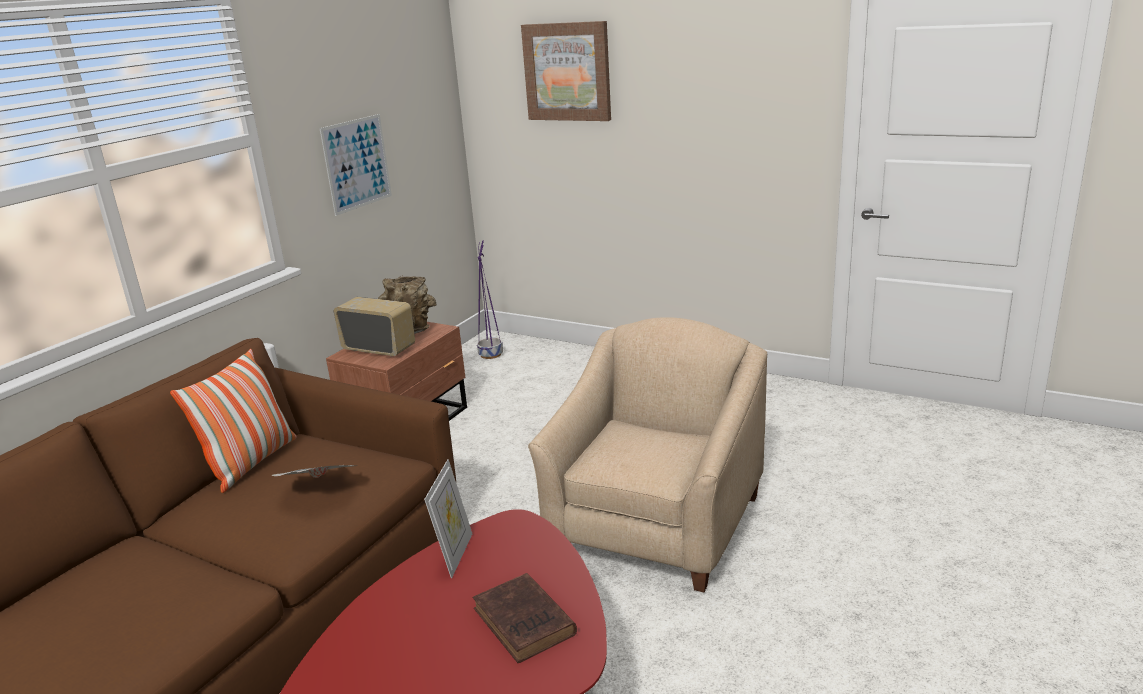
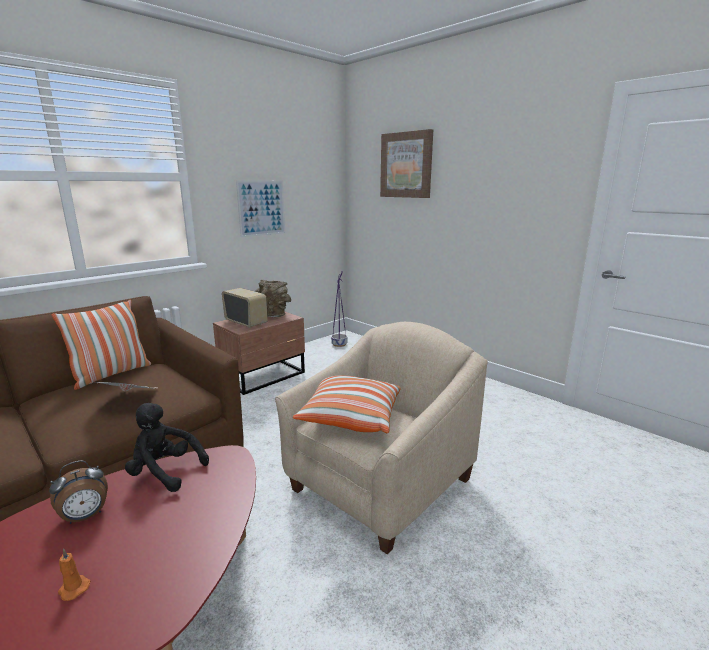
camera: 15 degrees right, 5 degrees down
picture frame [424,459,472,578] -> black plush toy [125,403,209,492]
brown book [473,573,577,663] -> none
none -> alarm clock [49,460,108,524]
none -> orange candle [58,548,90,601]
none -> pillow [293,375,401,433]

